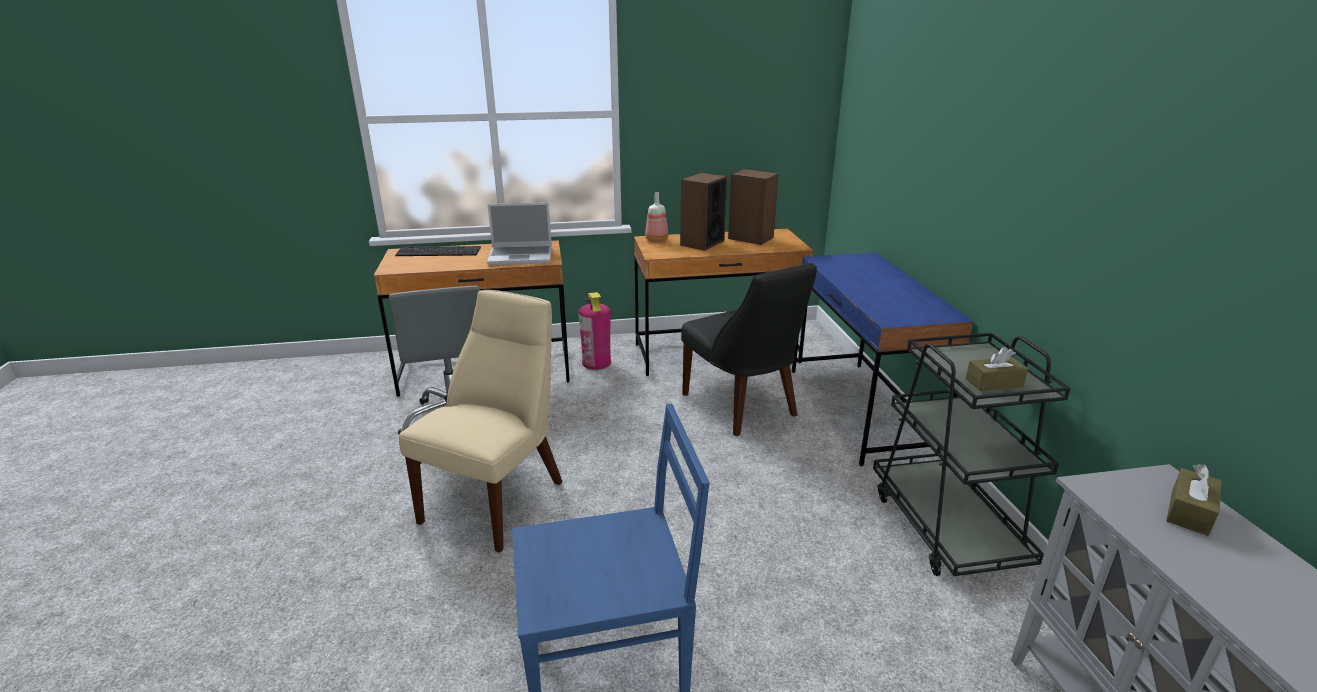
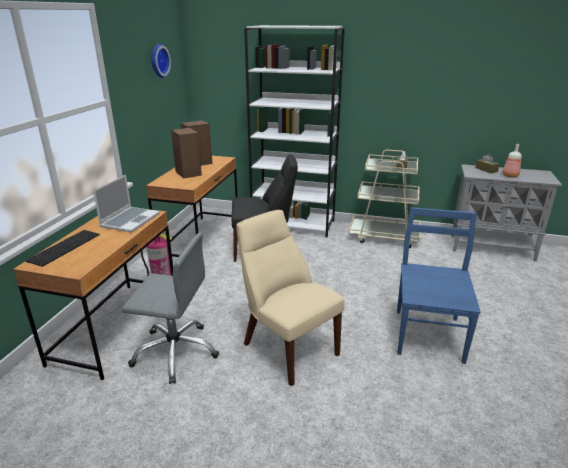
camera: 65 degrees left, 0 degrees up
bottle [645,192,668,242] -> bottle moved to [502,144,522,178]
blue desk [792,252,974,466] -> white bookcase [244,25,345,238]
black cart [873,333,1071,576] -> beige cart [349,149,421,248]
none -> wall clock [151,44,171,78]

